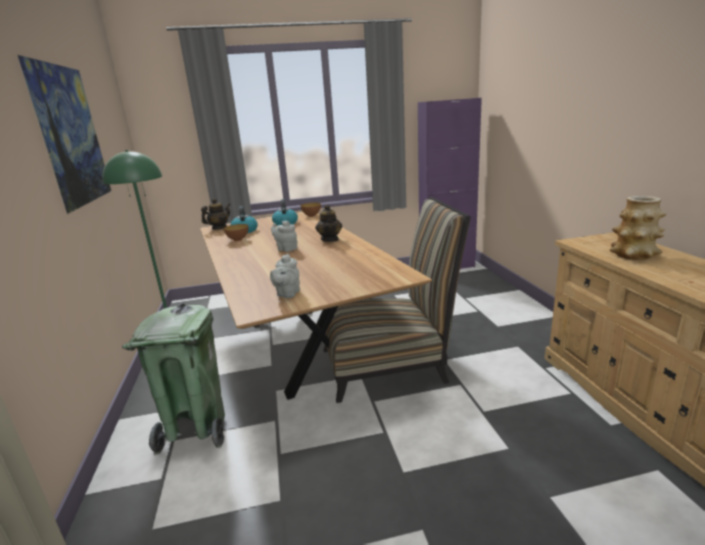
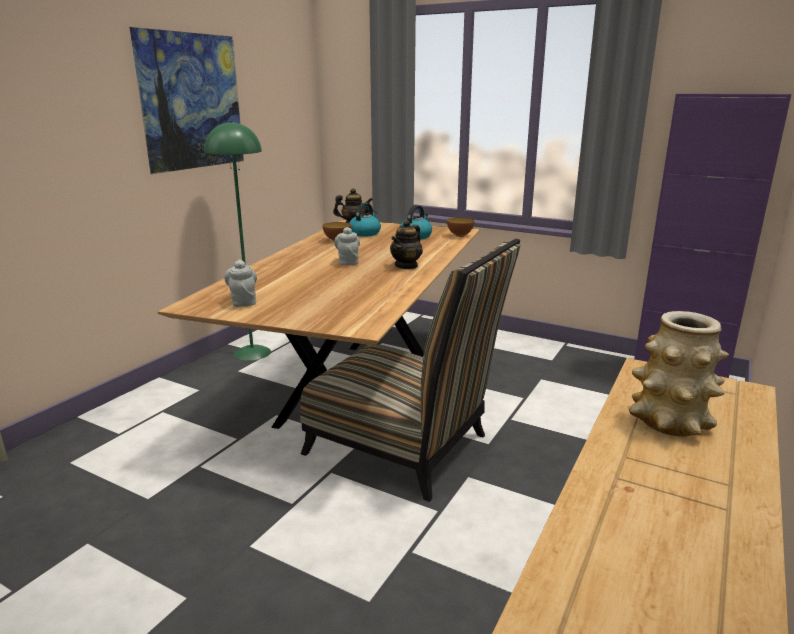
camera: 40 degrees right, 0 degrees up
green trash can [122,302,225,456] -> none
grey teapot [270,253,300,298] -> grey teapot turned 105 degrees clockwise [224,260,257,307]

